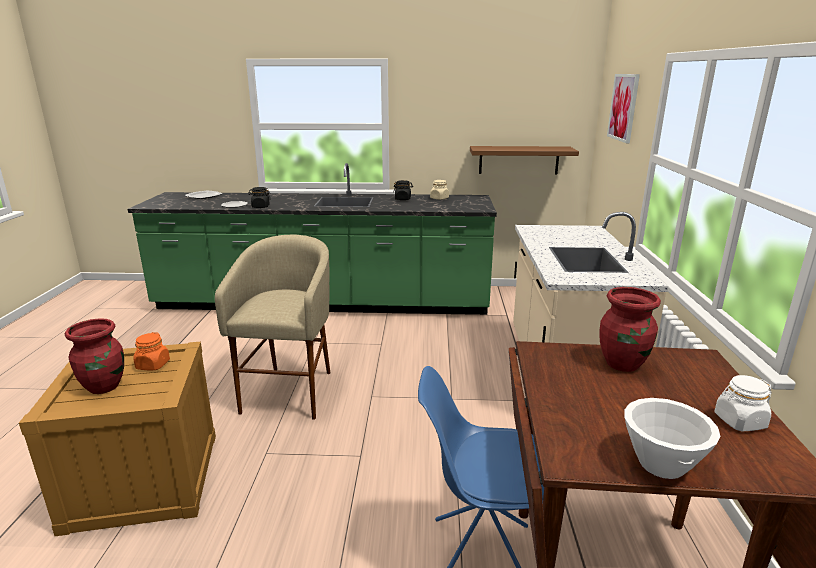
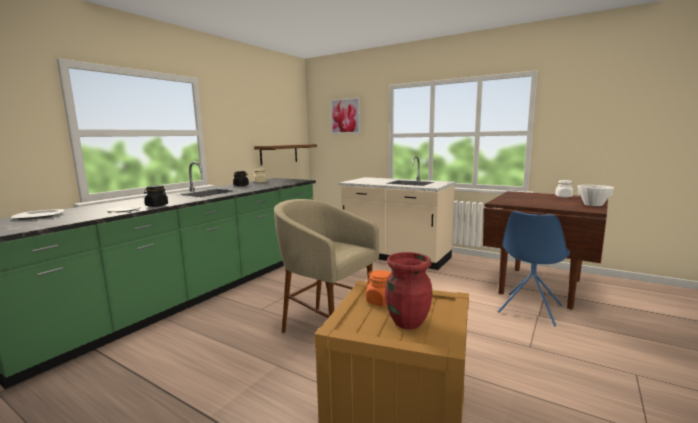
camera: 60 degrees left, 10 degrees down
red vase [599,287,661,372] -> none

